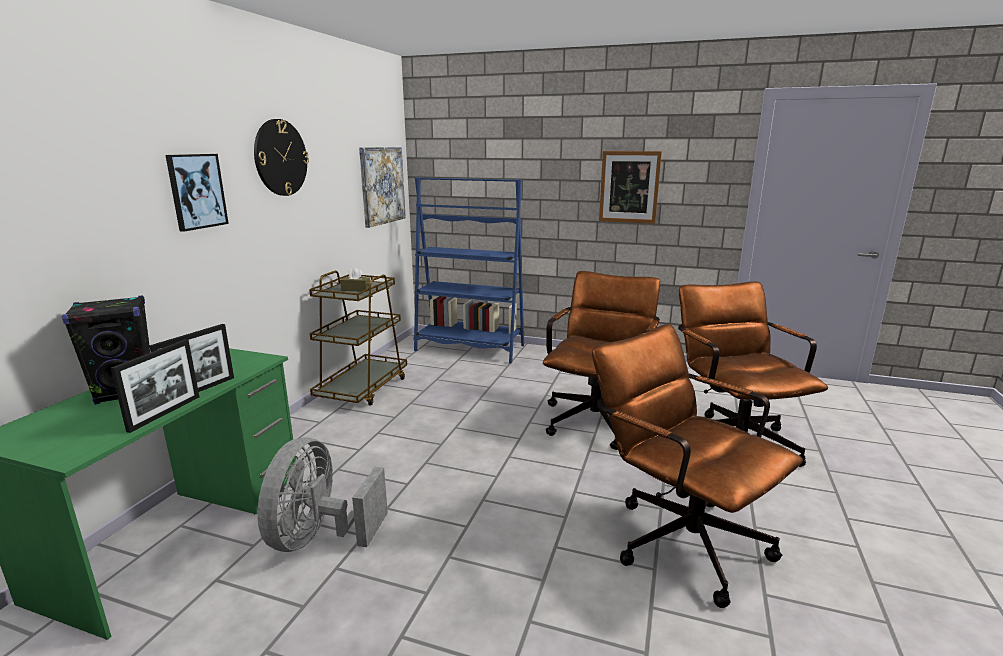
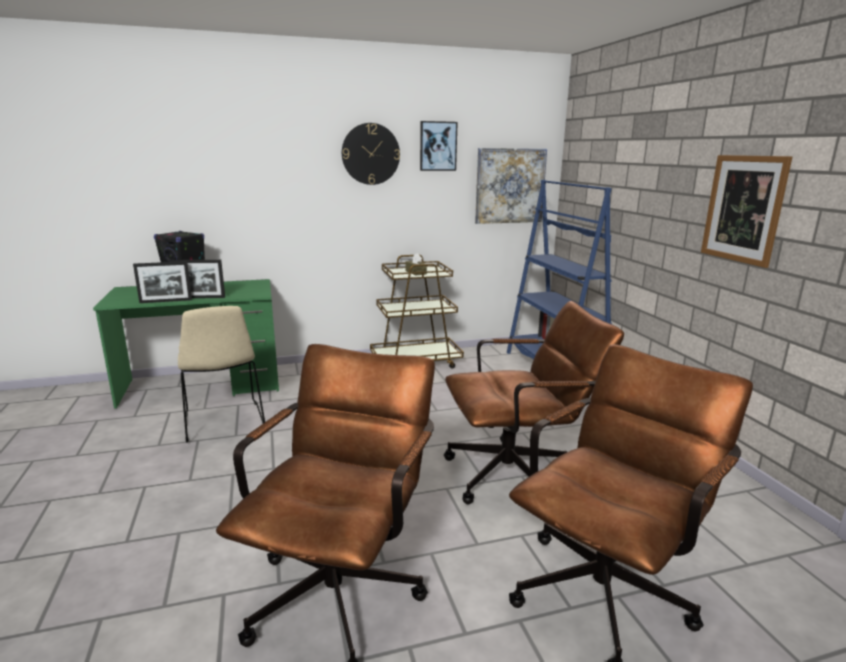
camera: 55 degrees right, 0 degrees up
picture [165,154,229,232] -> picture moved to [420,121,458,171]
grey fan [257,437,388,552] -> beige chair [178,306,265,443]

